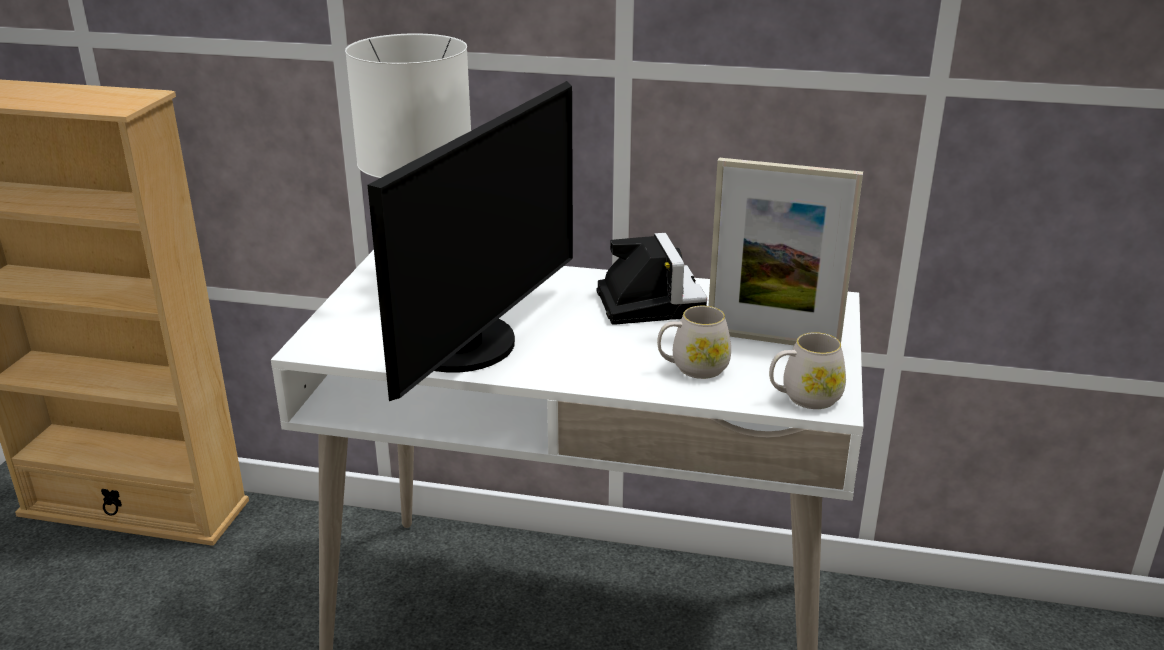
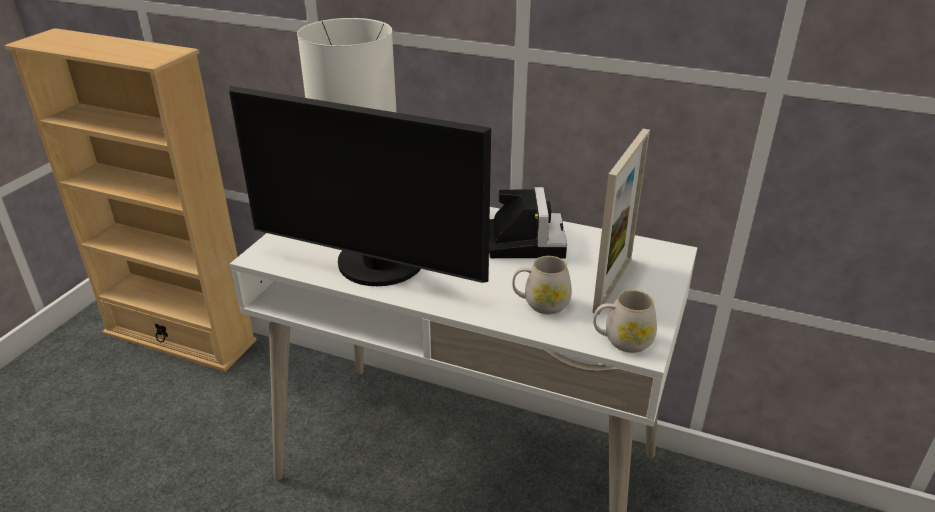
camera: 10 degrees right, 5 degrees up
monitor [368,81,573,401] -> monitor turned 75 degrees clockwise [229,86,491,286]
picture frame [709,158,863,345] -> picture frame turned 90 degrees counterclockwise [592,129,650,315]

